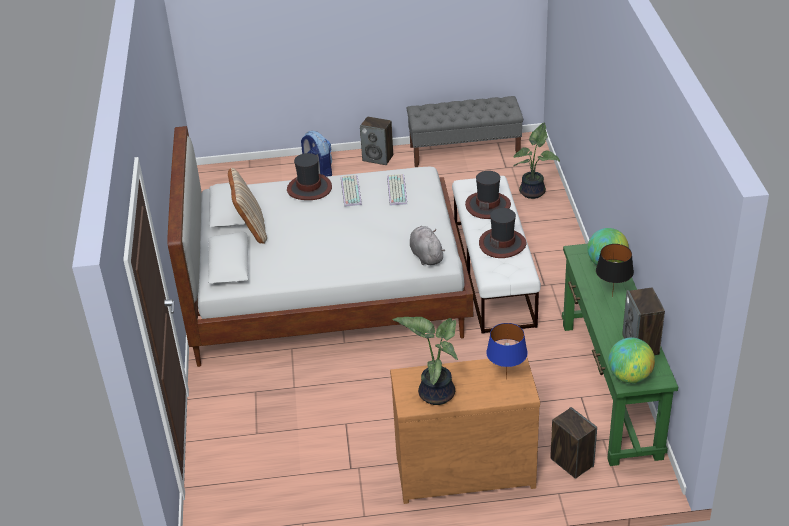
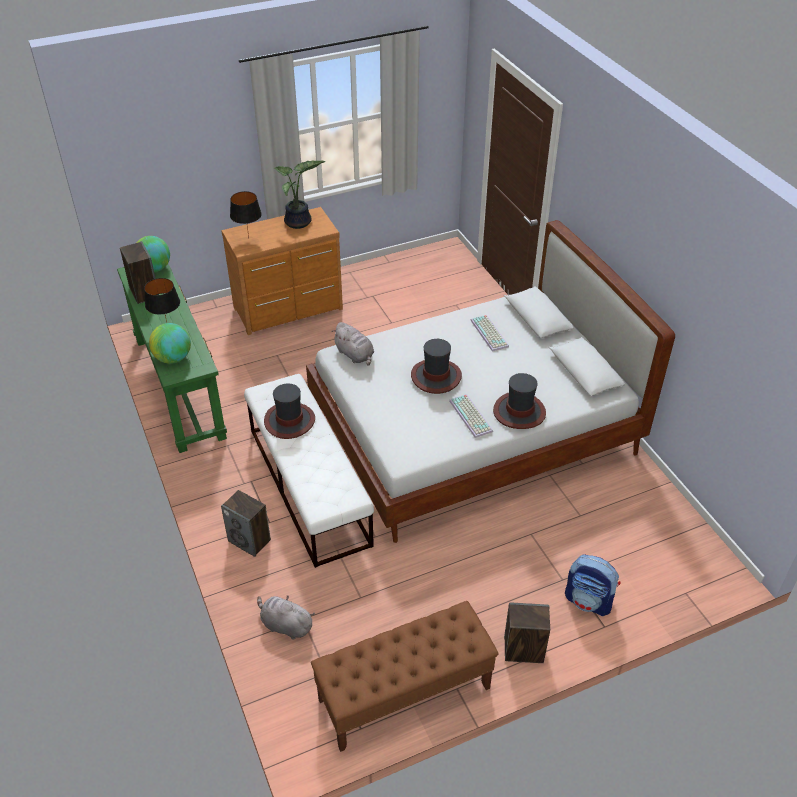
camera: 160 degrees right, 5 degrees up
beige pillow [228,168,267,243] -> none
keyboard [387,174,407,205] -> keyboard moved to [470,315,509,352]
grey bench [407,96,523,167] -> brown bench [311,601,498,752]
hat [465,171,511,219] -> hat moved to [411,339,462,394]
blue table lamp [486,323,528,380] -> black table lamp [230,191,262,237]
potted plant [513,123,560,199] -> grey plush toy [257,595,315,640]
speaker [550,407,597,479] -> speaker moved to [221,490,271,557]

